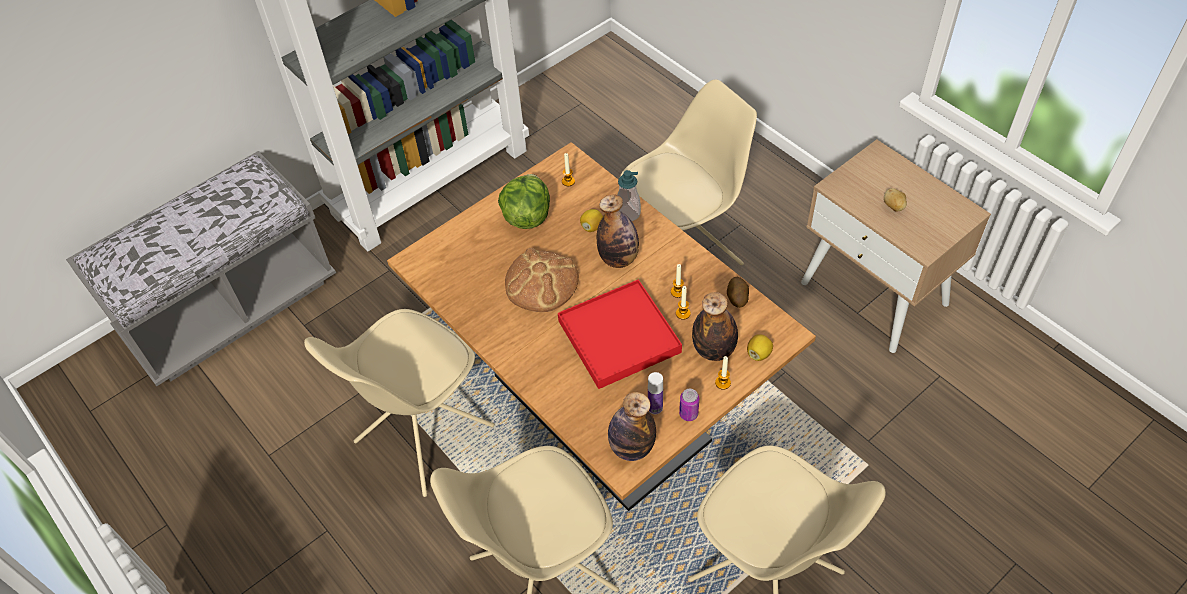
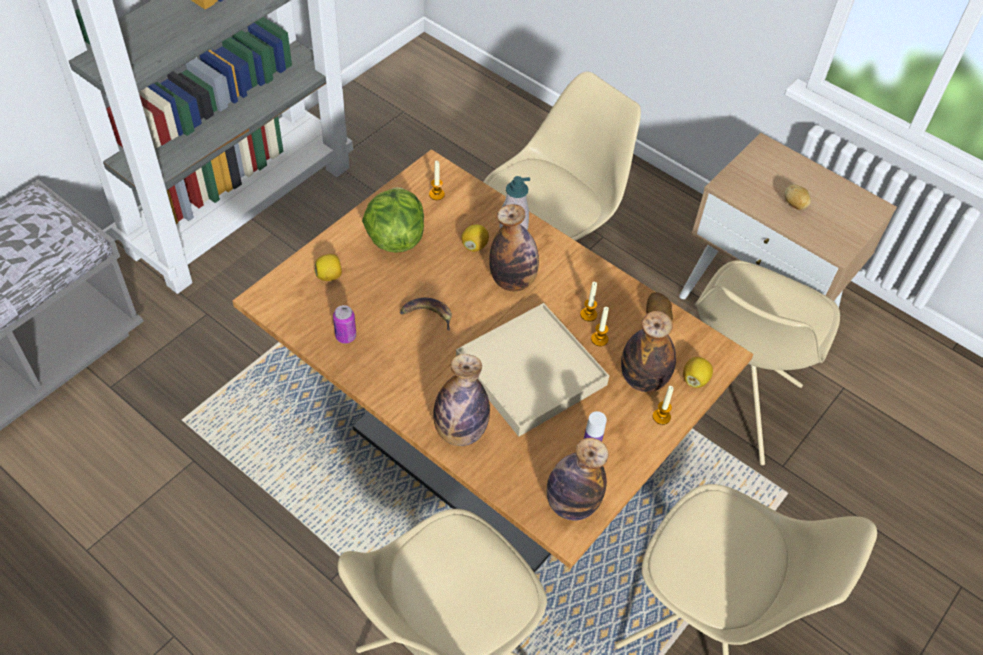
camera: 15 degrees left, 0 degrees up
beige chair [304,309,495,497] -> beige chair moved to [695,260,840,465]
bread [505,248,579,312] -> banana [400,298,452,331]
red tray [558,279,682,389] -> beige tray [456,303,609,437]
can [679,389,699,421] -> can moved to [333,305,356,343]
none -> lemon [314,254,342,281]
none -> bottle [433,354,490,446]

